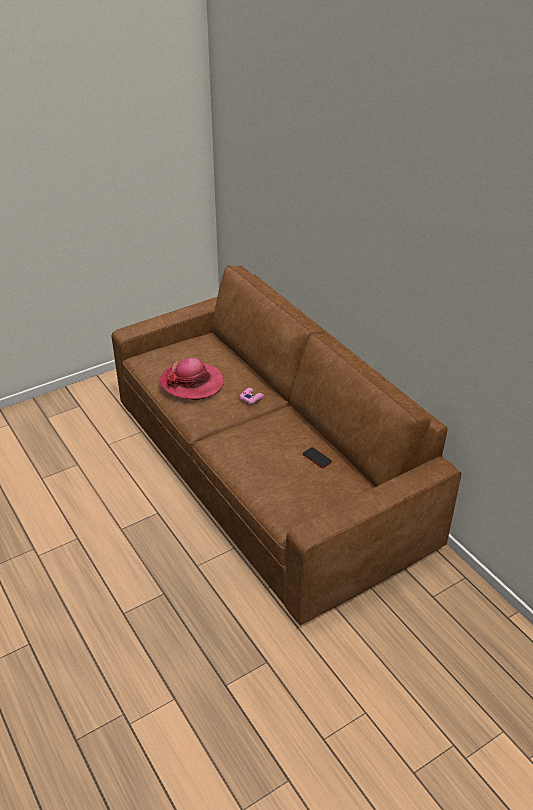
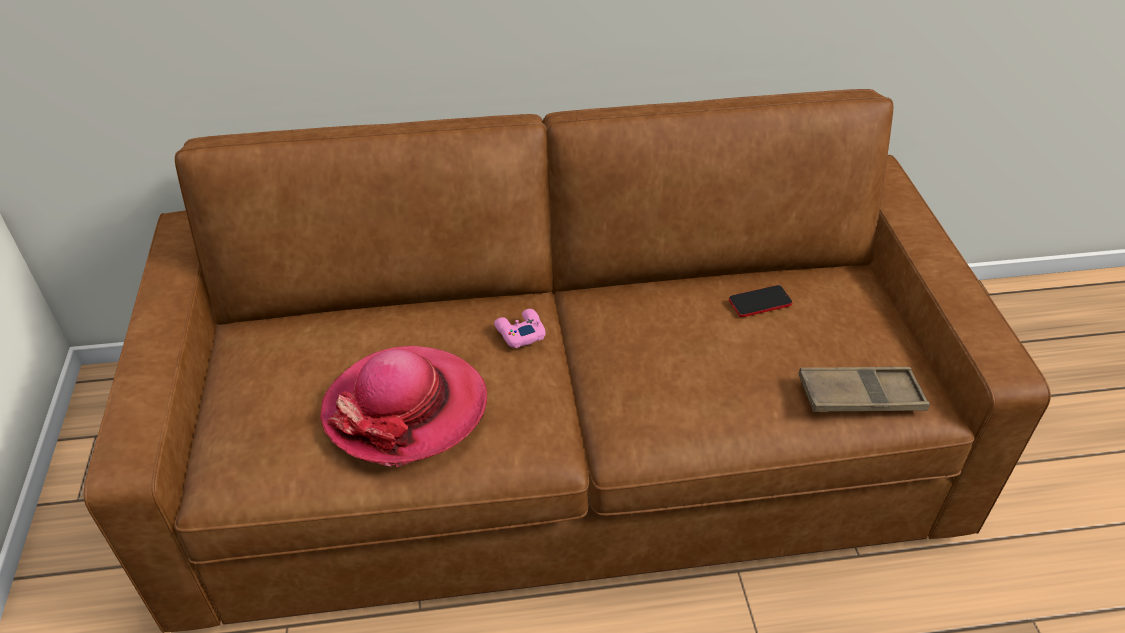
camera: 65 degrees left, 5 degrees up
none -> brown tray [798,367,930,412]

